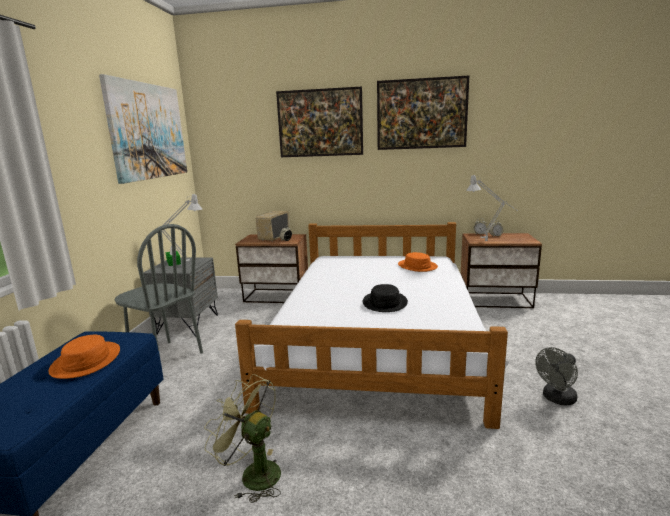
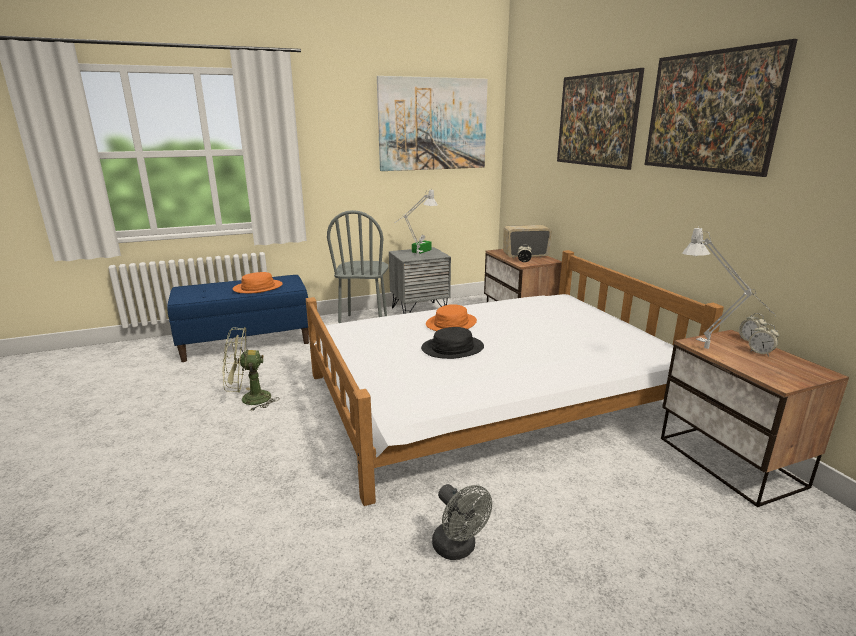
camera: 60 degrees right, 5 degrees up
green fan [204,374,281,503] -> green fan turned 105 degrees counterclockwise [223,327,280,411]
orange hat [398,252,438,272] -> orange hat moved to [426,304,477,331]
grey fan [535,347,578,405] -> grey fan turned 150 degrees counterclockwise [432,484,492,560]

